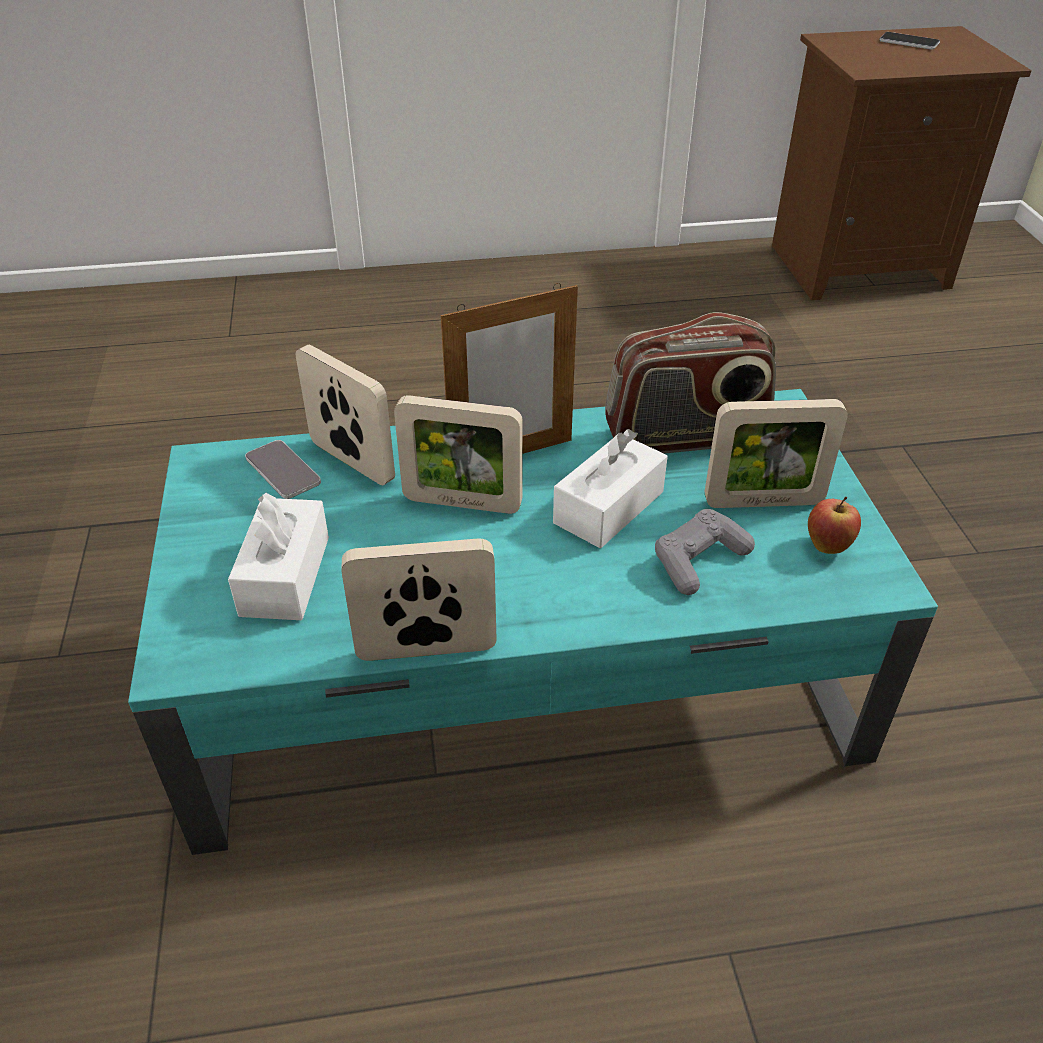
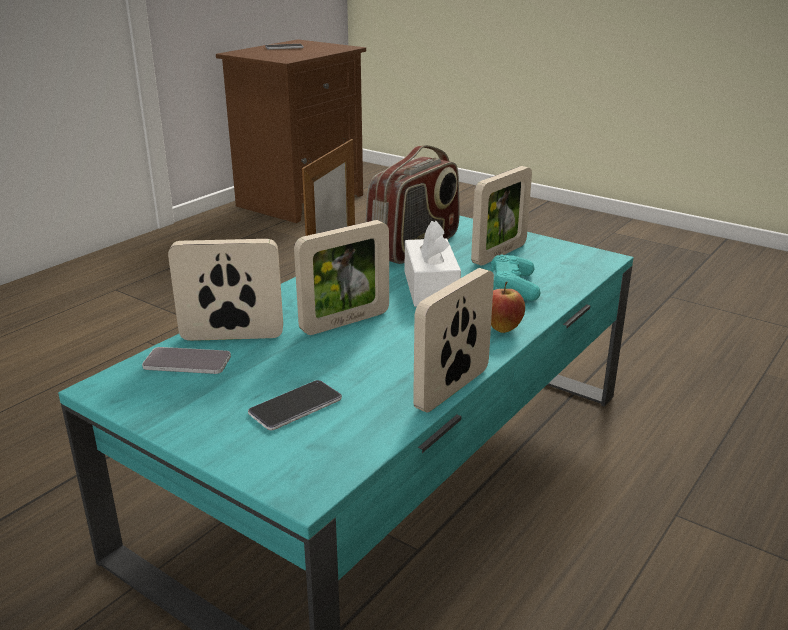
camera: 45 degrees left, 15 degrees down
white tissue box [228,493,329,620] -> phone [248,380,342,430]
grey game controller [655,509,755,595] -> turquoise game controller [491,255,541,301]
apple [808,497,861,554] -> apple moved to [491,281,525,333]

